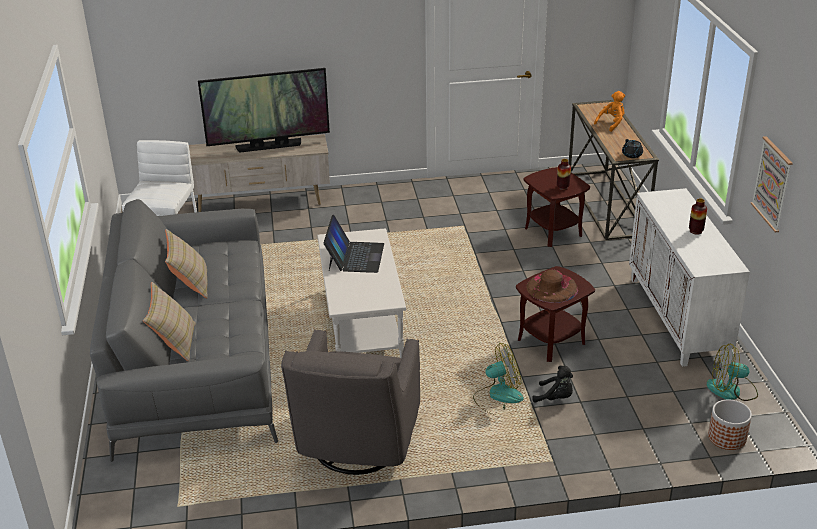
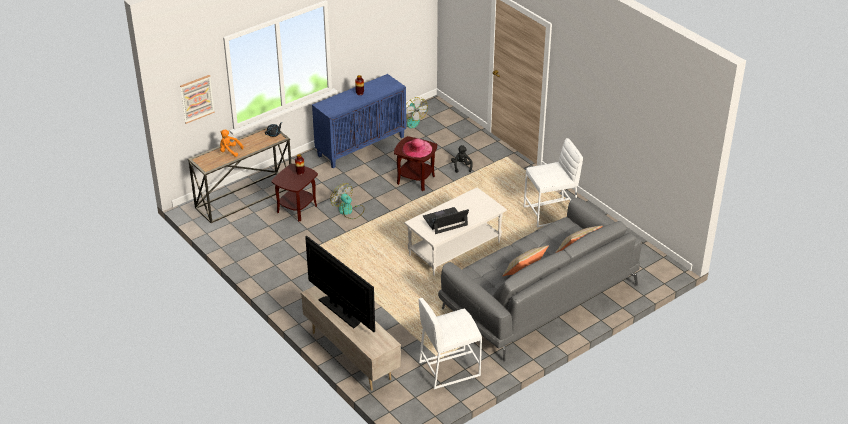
camera: 120 degrees left, 5 degrees up
grey armchair [281,330,420,475] -> white stool [524,138,583,227]
fan [473,343,524,415] -> fan moved to [330,183,364,219]
brown hat [526,270,578,303] -> pink hat [402,138,432,158]
white cabinet [629,188,750,367] -> blue cabinet [312,74,406,168]
planter [708,399,752,450] -> none
picture [751,136,793,232] -> picture moved to [180,75,215,124]

